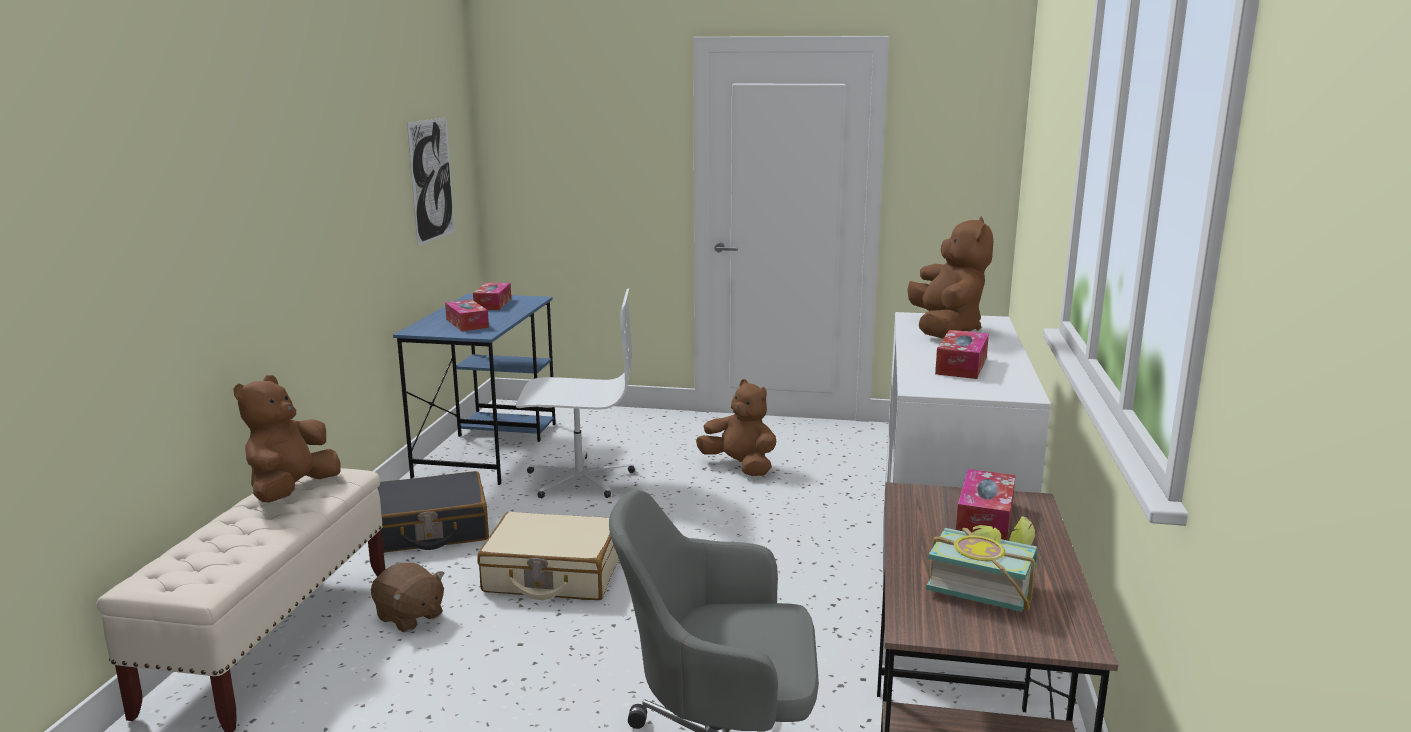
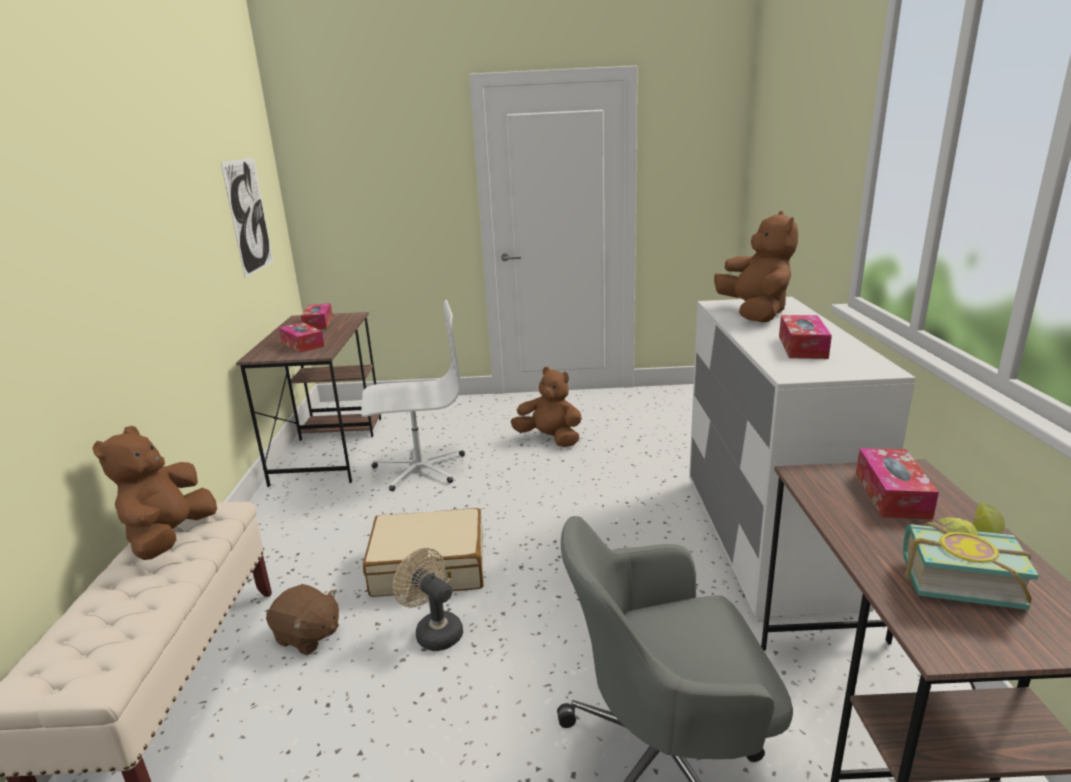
camera: 10 degrees left, 5 degrees up
black suitcase [377,471,489,553] -> none
blue desk [393,293,556,485] -> brown desk [236,312,381,487]
none -> beige fan [393,548,463,651]

